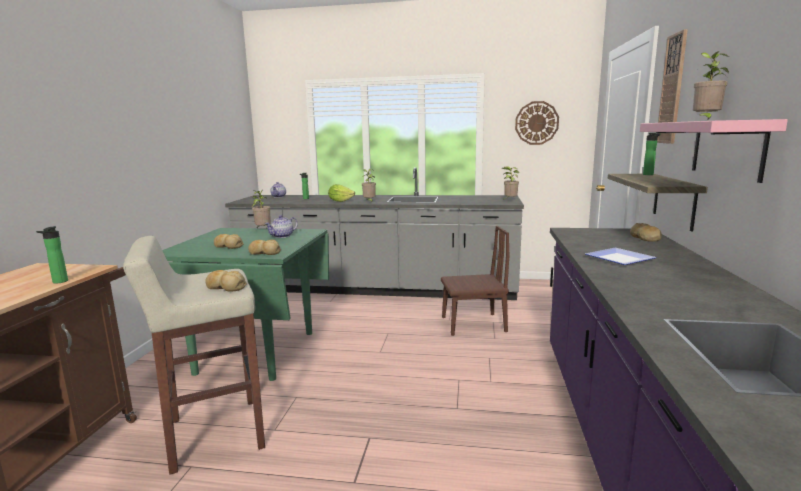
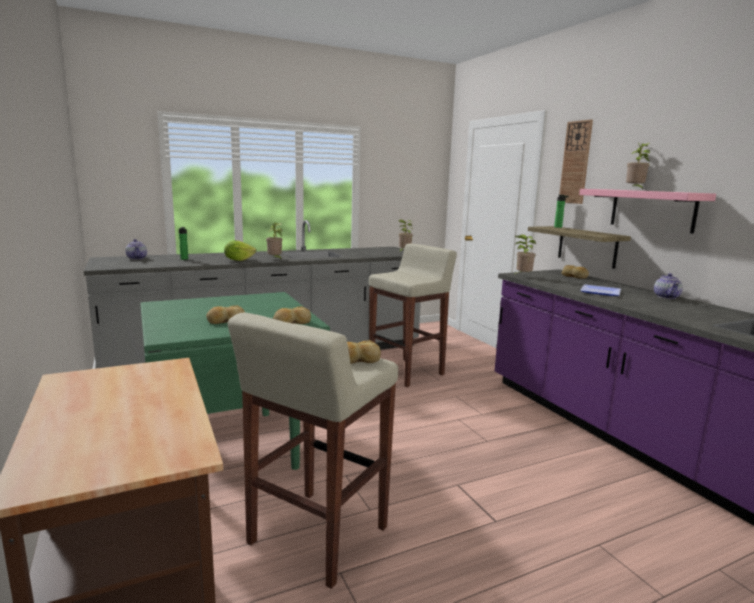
camera: 35 degrees left, 0 degrees up
bottle [36,226,68,284] -> none
potted plant [252,189,271,229] -> potted plant moved to [512,235,536,276]
teapot [265,215,298,238] -> teapot moved to [654,273,683,299]
brown chair [441,226,510,336] -> beige stool [369,244,457,387]
wall clock [515,101,559,145] -> none

